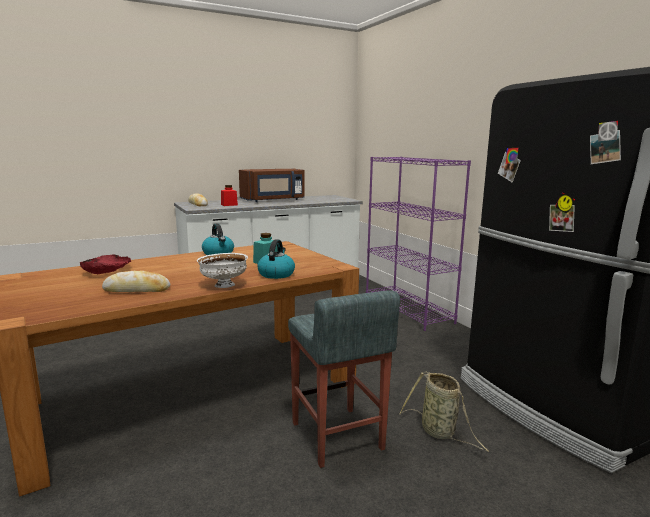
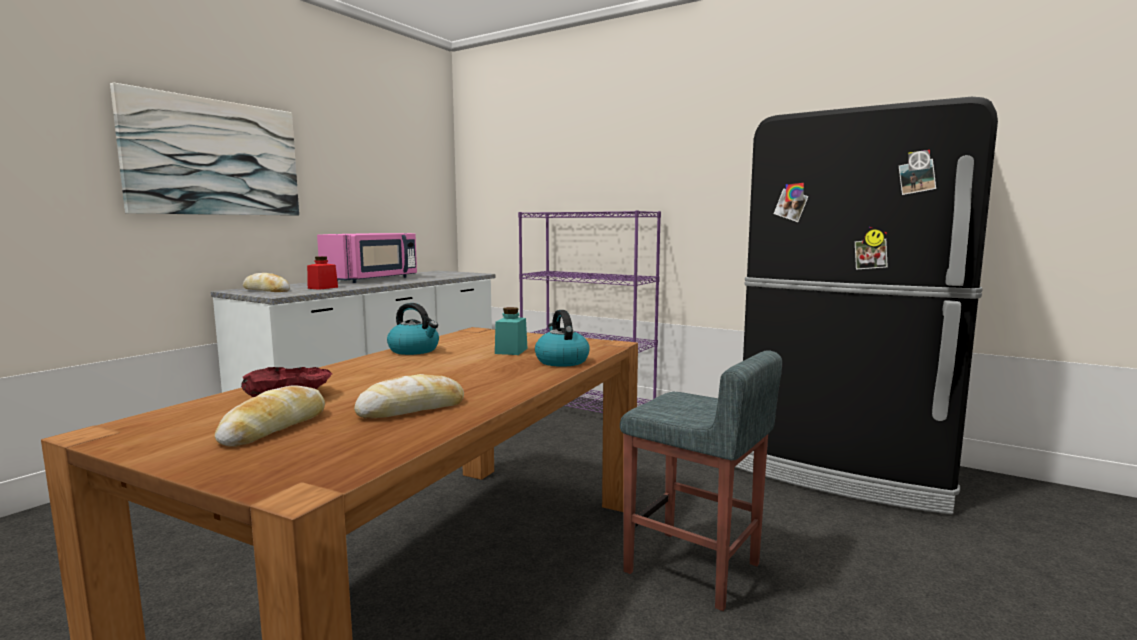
camera: 30 degrees left, 5 degrees down
white bowl [197,253,248,288] -> none
brown microwave [239,169,304,202] -> pink microwave [317,233,417,283]
basket [399,372,489,452] -> none
none -> picture [110,82,299,216]
none -> bread [214,385,325,447]

